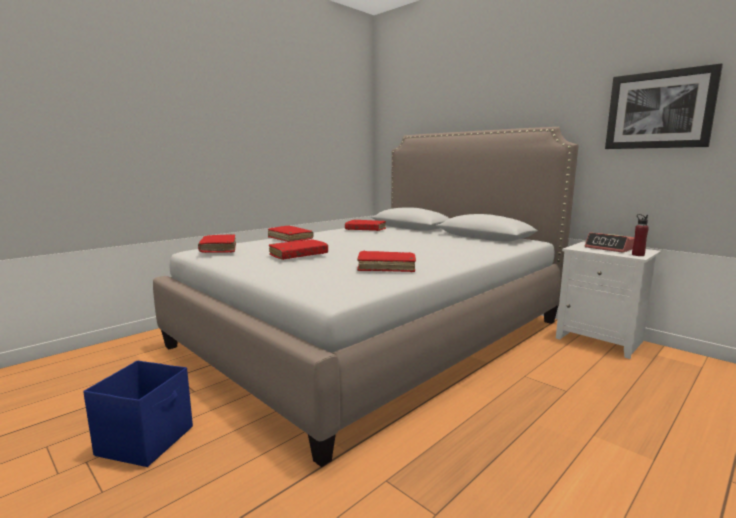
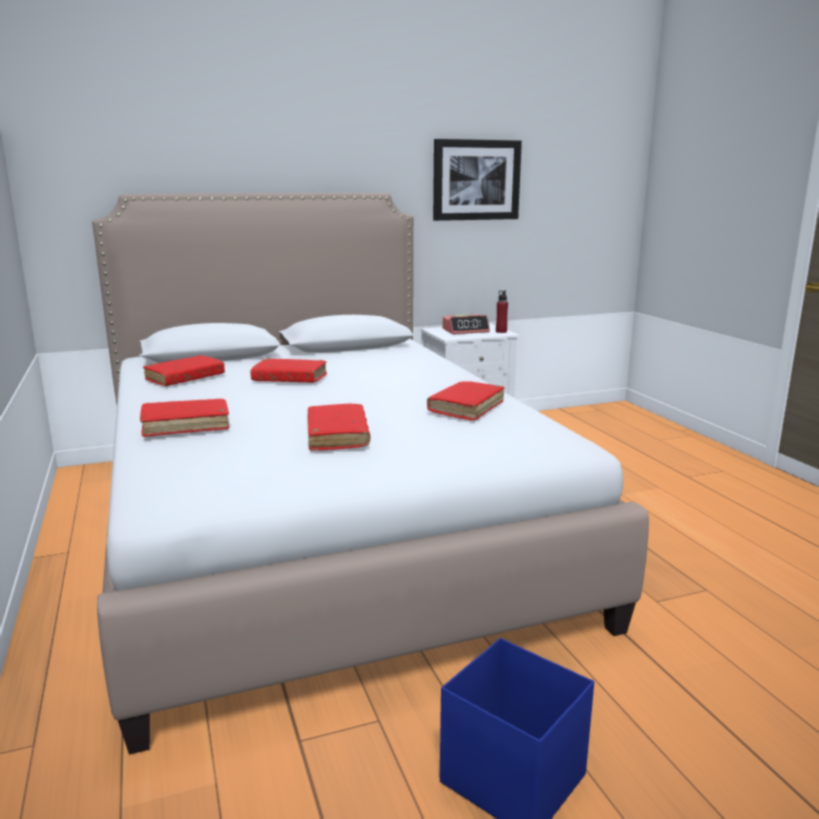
camera: 65 degrees left, 5 degrees up
red book [198,234,236,253] -> red book moved to [250,358,327,383]

